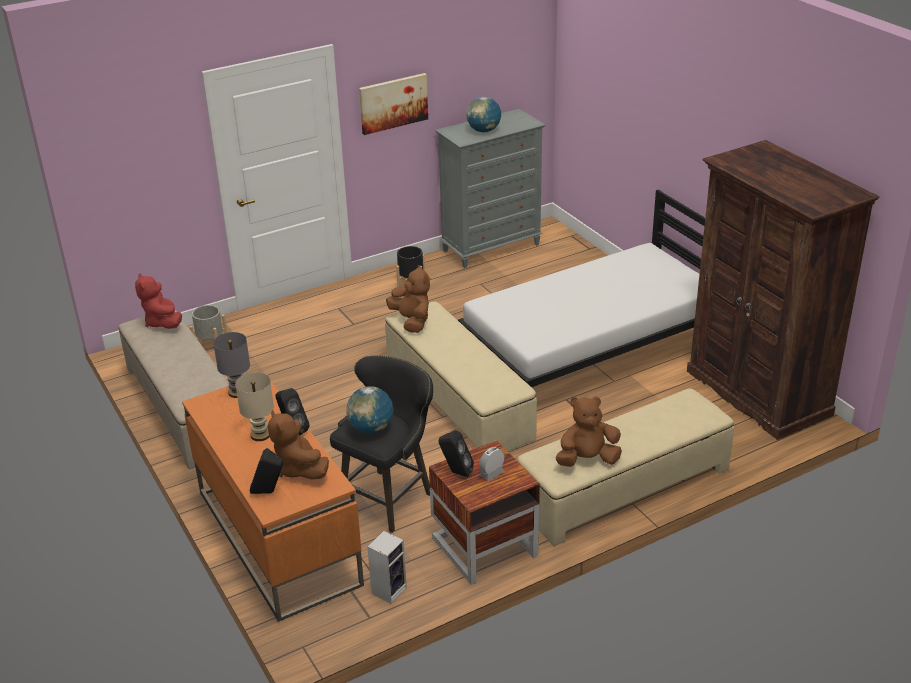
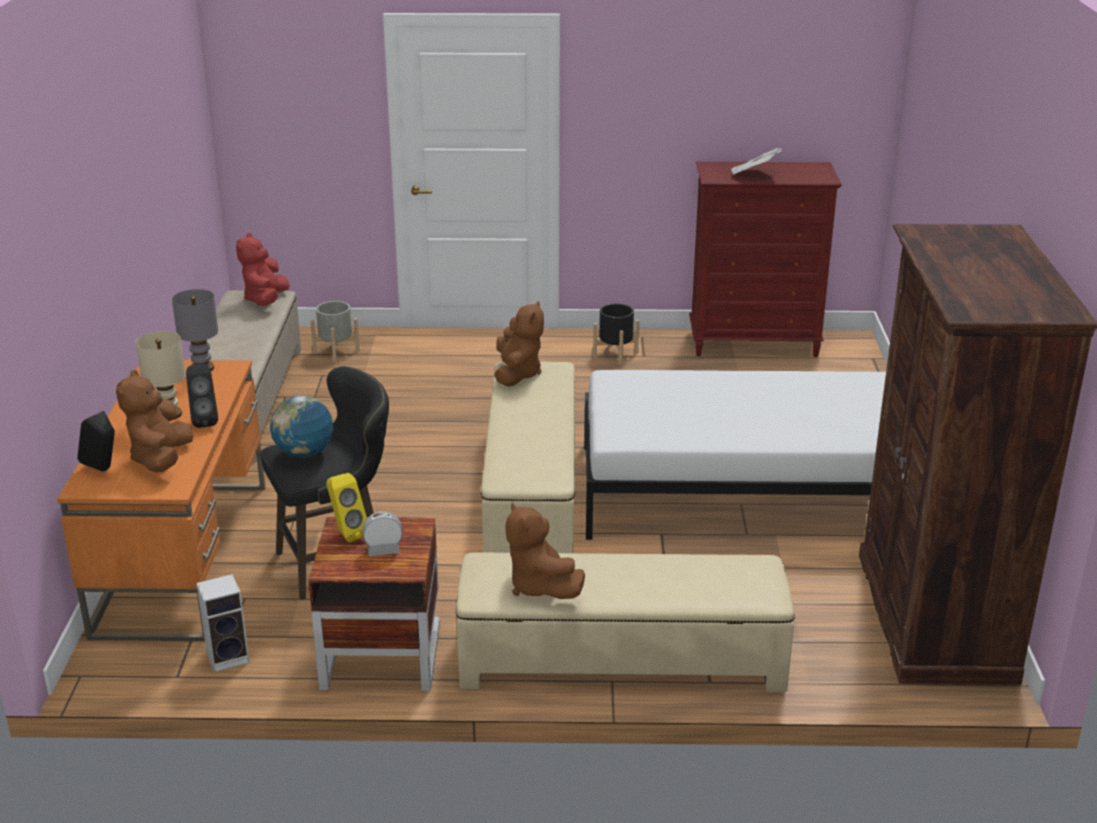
camera: 30 degrees right, 5 degrees down
picture [359,73,428,135] -> none
grey dresser [435,109,546,269] -> red dresser [689,162,842,357]
black speaker [439,430,474,477] -> yellow speaker [326,473,367,543]
globe [466,97,501,133] -> newspaper [731,148,782,175]
brown plush toy [555,396,622,467] -> brown plush toy turned 135 degrees counterclockwise [505,502,585,599]

